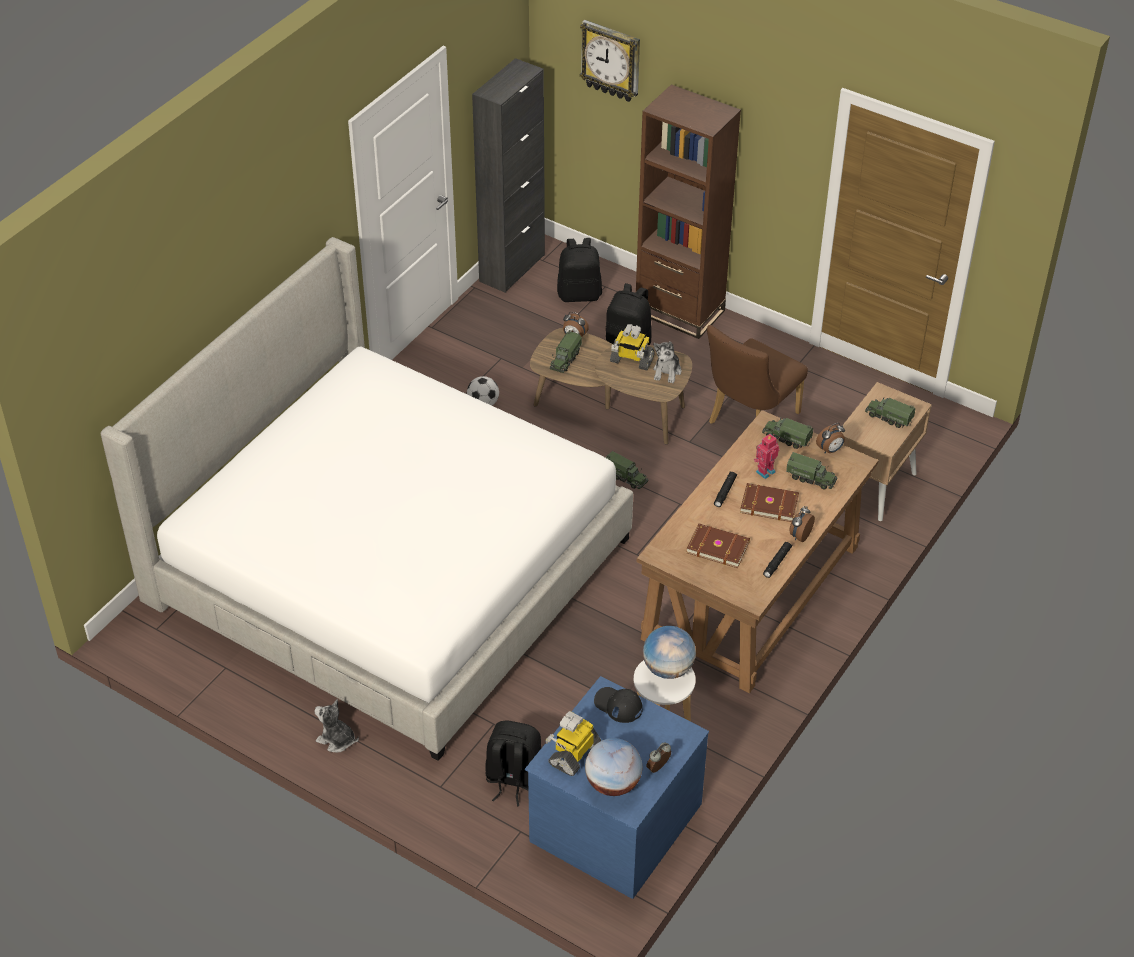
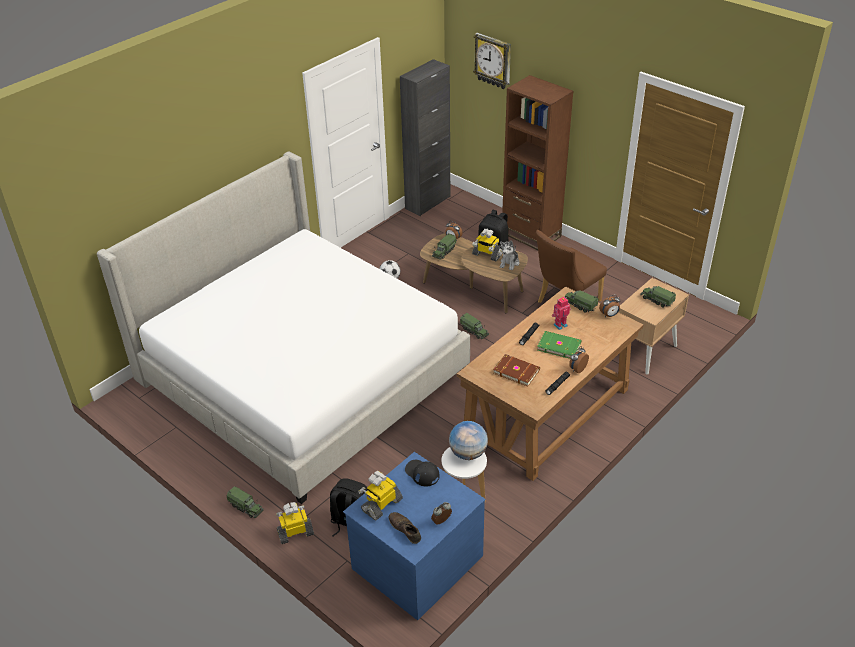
camera: 10 degrees right, 5 degrees down
plush toy [314,699,359,752] -> none
black backpack [557,238,602,302] -> none
globe [585,738,642,796] -> brown shoe [389,512,421,544]
brown book [740,483,799,522] -> green book [537,331,582,359]
toy truck [786,452,837,490] -> toy truck moved to [227,486,264,518]
none -> toy robot [276,502,314,544]

